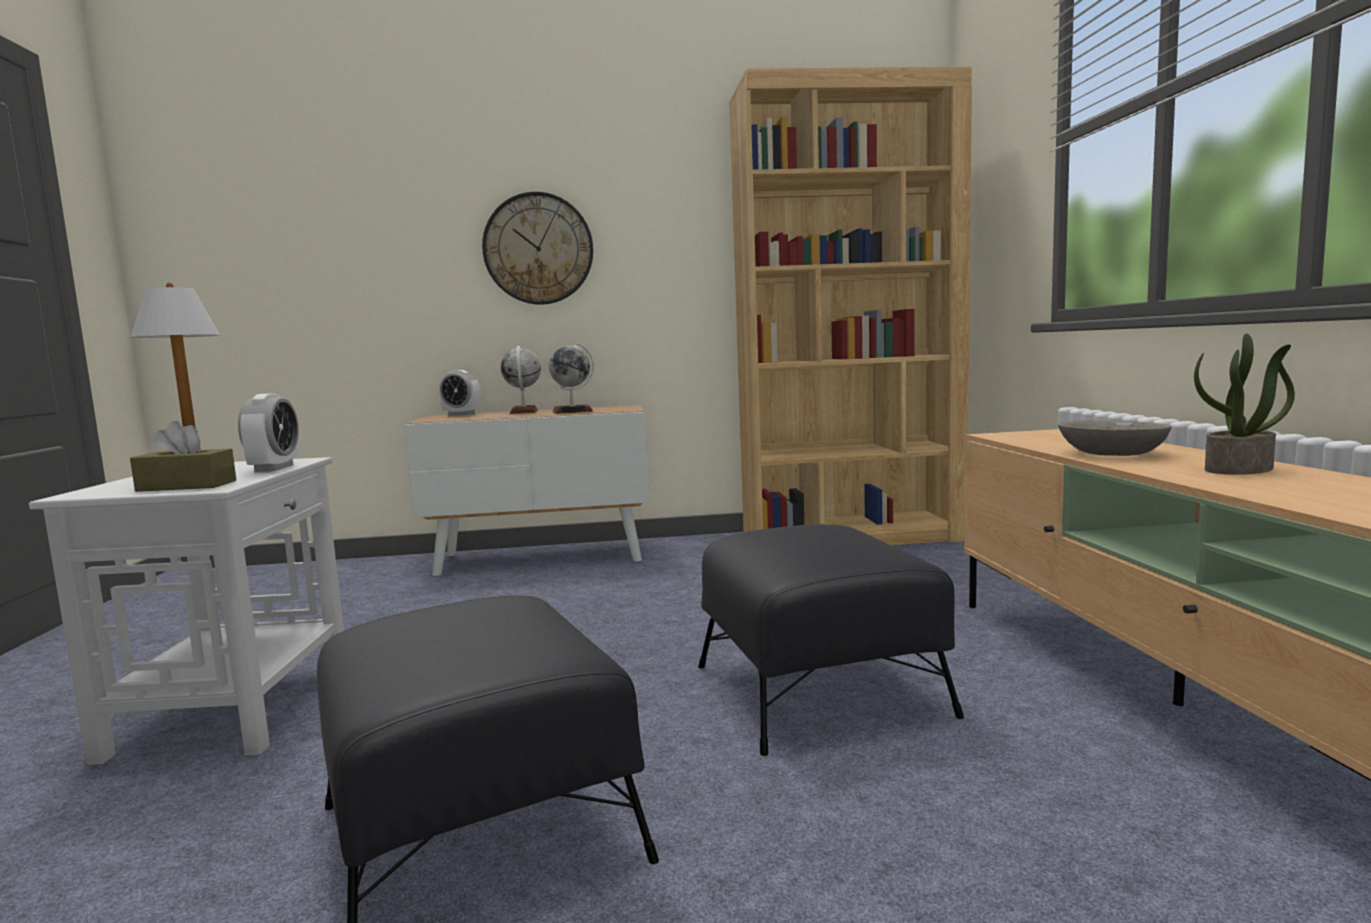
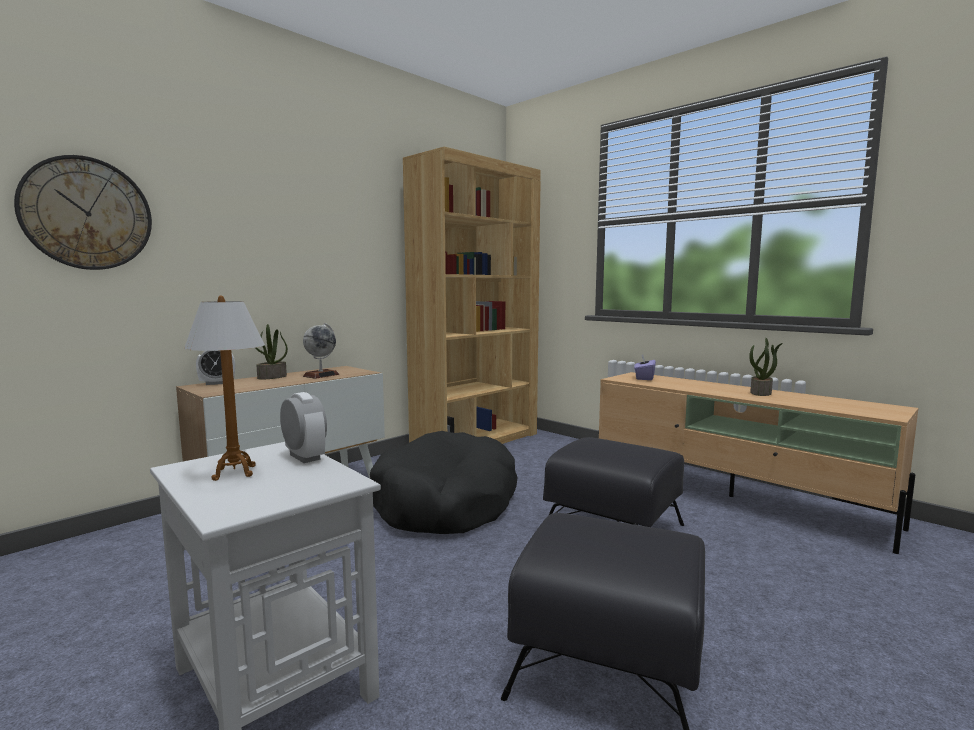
camera: 40 degrees left, 0 degrees up
brown tissue box [130,421,236,492] -> none
wall clock [482,192,593,305] -> wall clock moved to [14,155,152,270]
globe [501,345,541,414] -> potted plant [256,324,288,379]
grey bowl [1058,421,1172,456] -> none
none -> black dog bed [370,431,517,534]
none -> purple tissue box [634,354,656,380]

